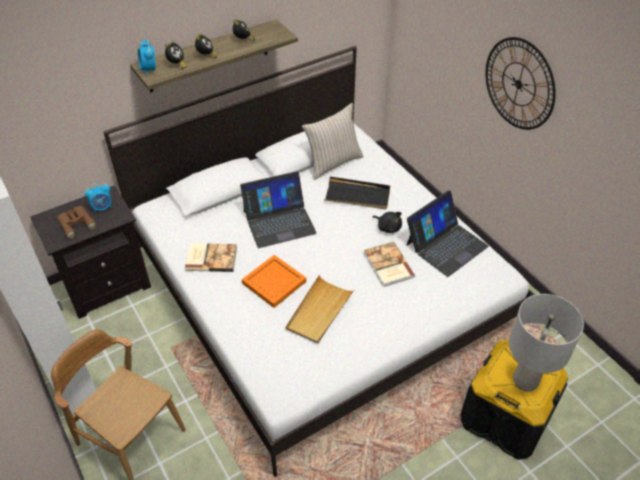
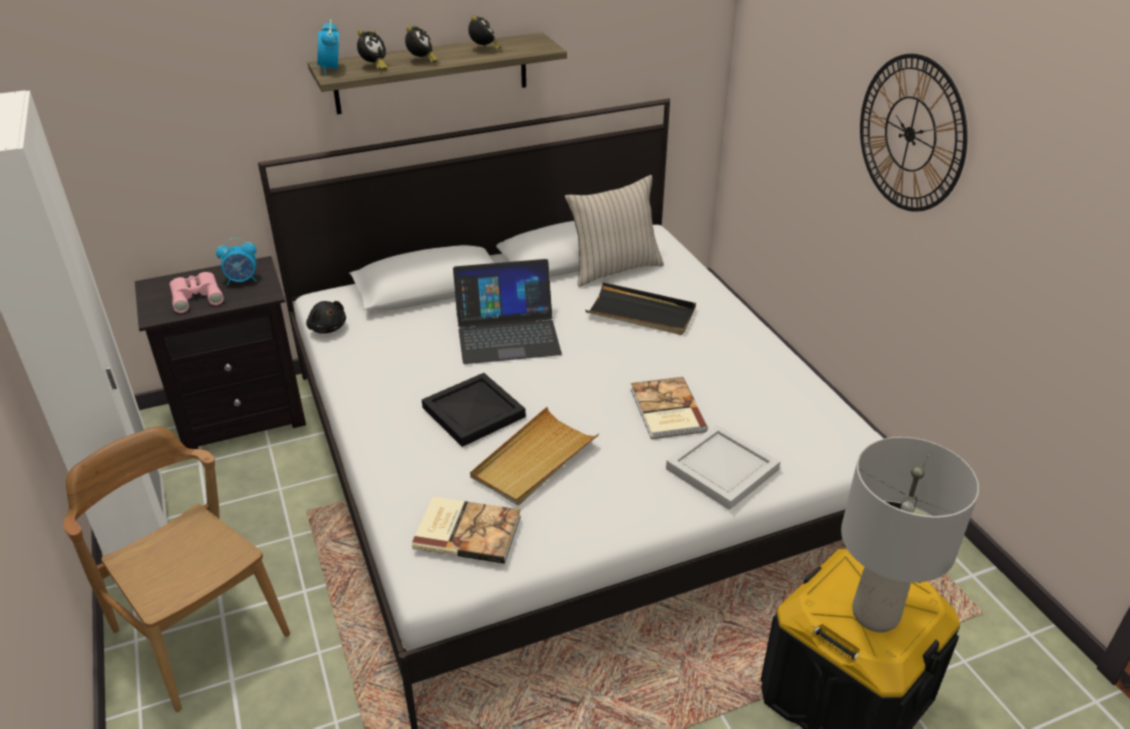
camera: 10 degrees right, 10 degrees down
brown binoculars [57,206,97,239] -> pink binoculars [170,272,224,313]
book [185,243,237,272] -> book moved to [412,496,521,564]
orange tray [242,255,306,308] -> black tray [422,373,526,447]
black plush toy [373,212,402,233] -> black plush toy moved to [306,301,346,334]
laptop [406,190,489,277] -> none
none -> white tray [666,425,781,510]

